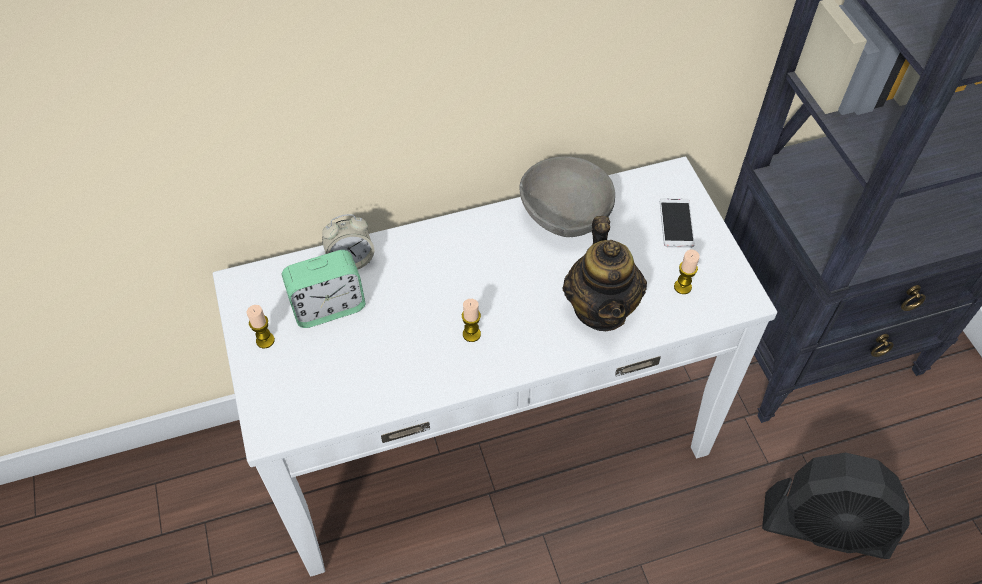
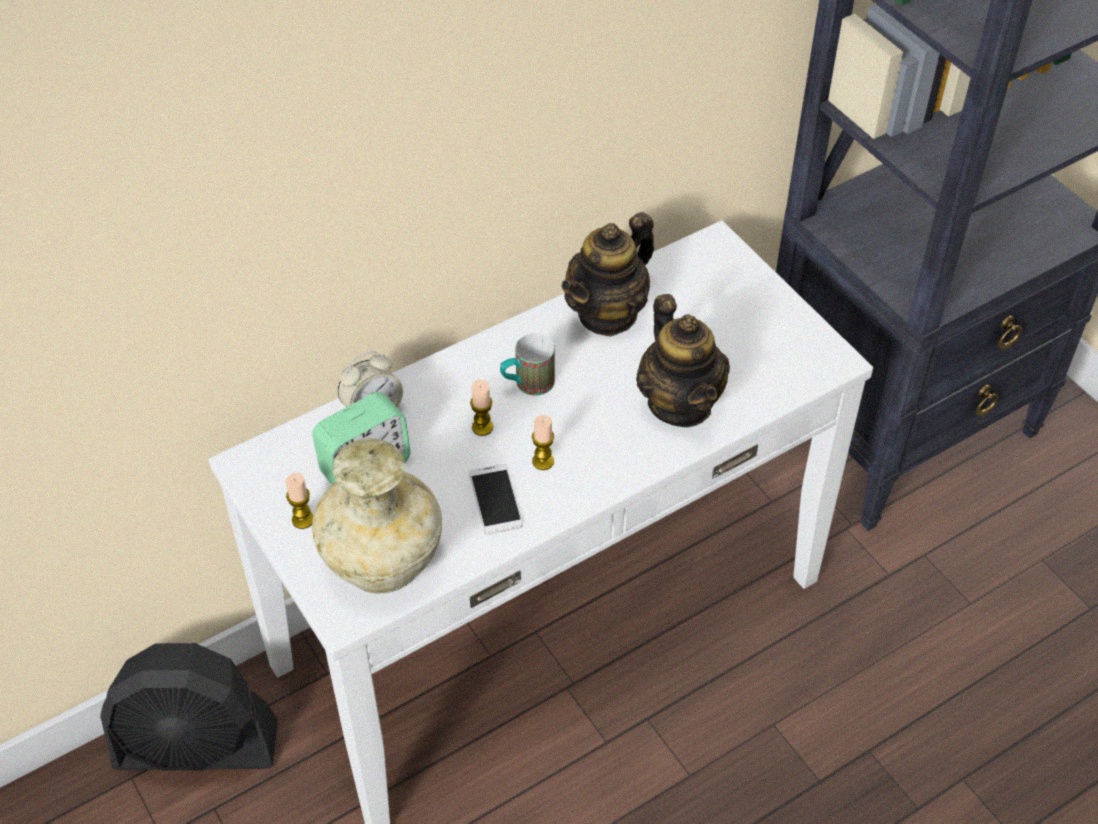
camera: 15 degrees left, 5 degrees down
grey bowl [519,156,615,237] -> teapot [561,212,654,337]
phone [660,198,695,248] -> phone moved to [469,464,523,535]
candle [674,250,700,294] -> candle moved to [470,380,493,436]
black fan [762,453,910,559] -> black fan moved to [100,643,278,771]
none -> beige vase [312,438,442,593]
none -> mug [500,333,555,396]

